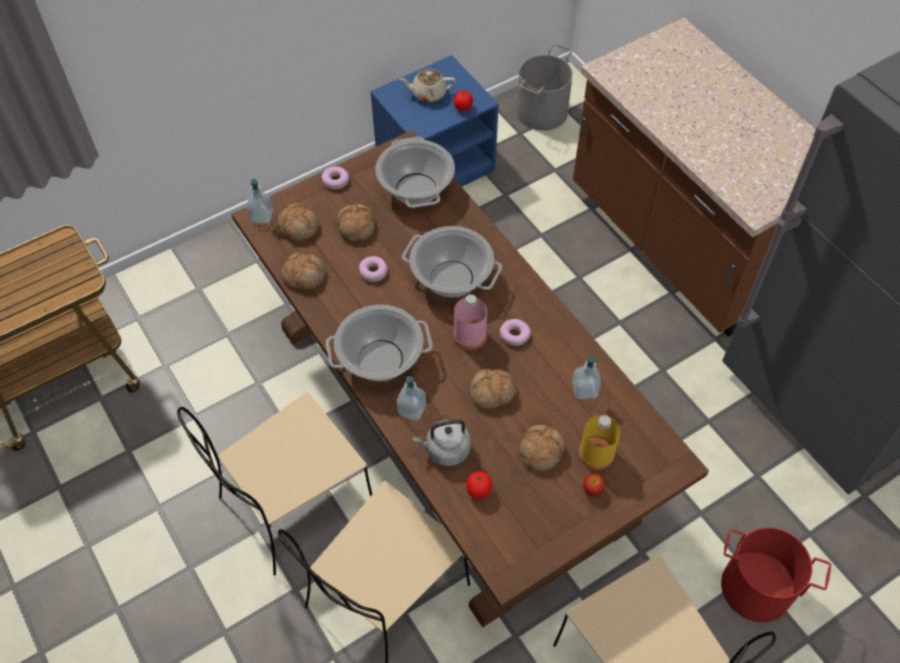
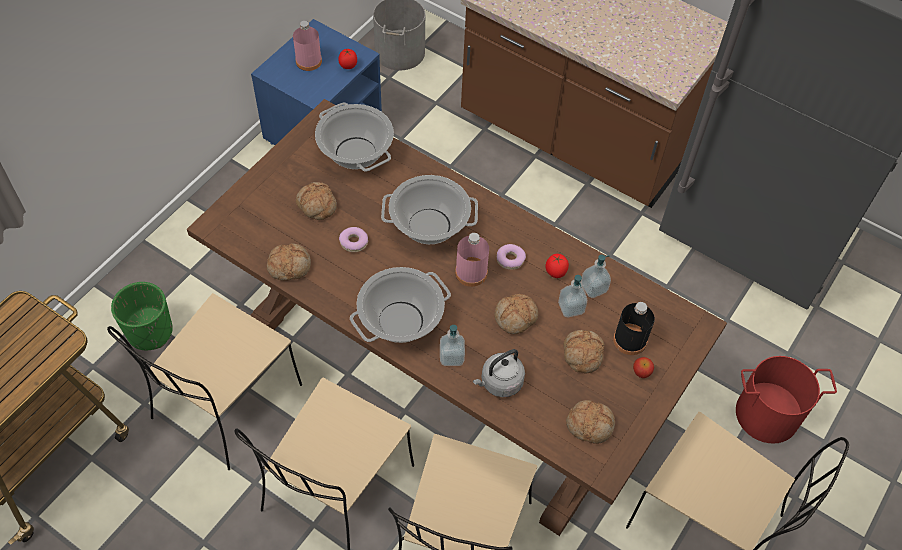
camera: 25 degrees left, 0 degrees up
soap dispenser [247,179,274,224] -> soap dispenser moved to [558,275,587,318]
bread [277,204,319,241] -> bread moved to [566,400,615,444]
donut [322,166,349,189] -> none
beige teapot [399,69,456,102] -> pink bottle [293,21,322,71]
tomato [466,471,493,499] -> tomato moved to [545,254,569,278]
yellow bottle [579,415,620,470] -> black bottle [613,302,655,355]
none -> beige chair [107,293,302,470]
none -> green planter [111,282,173,350]

